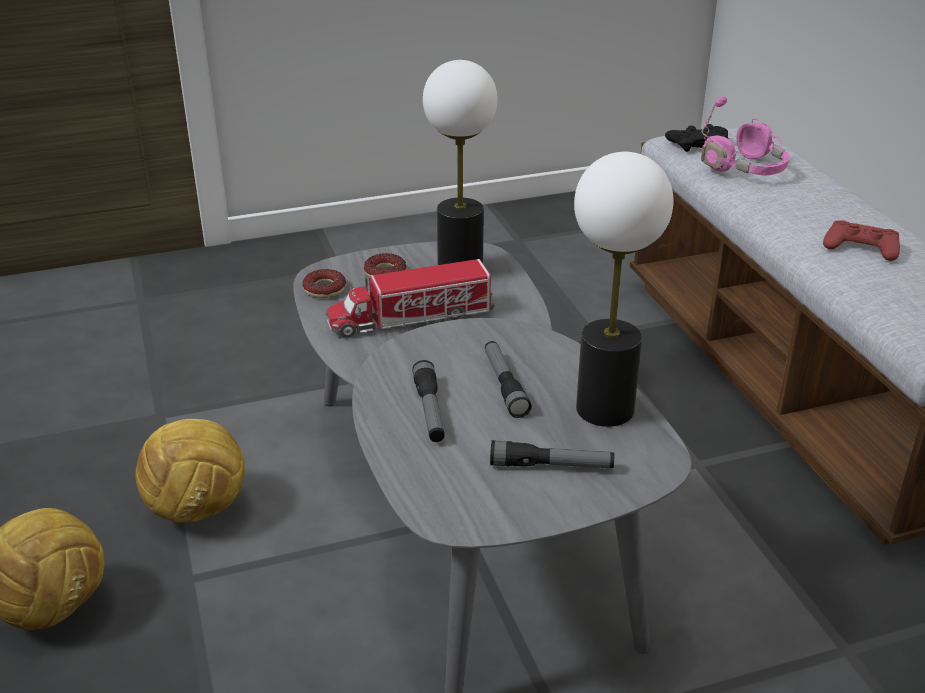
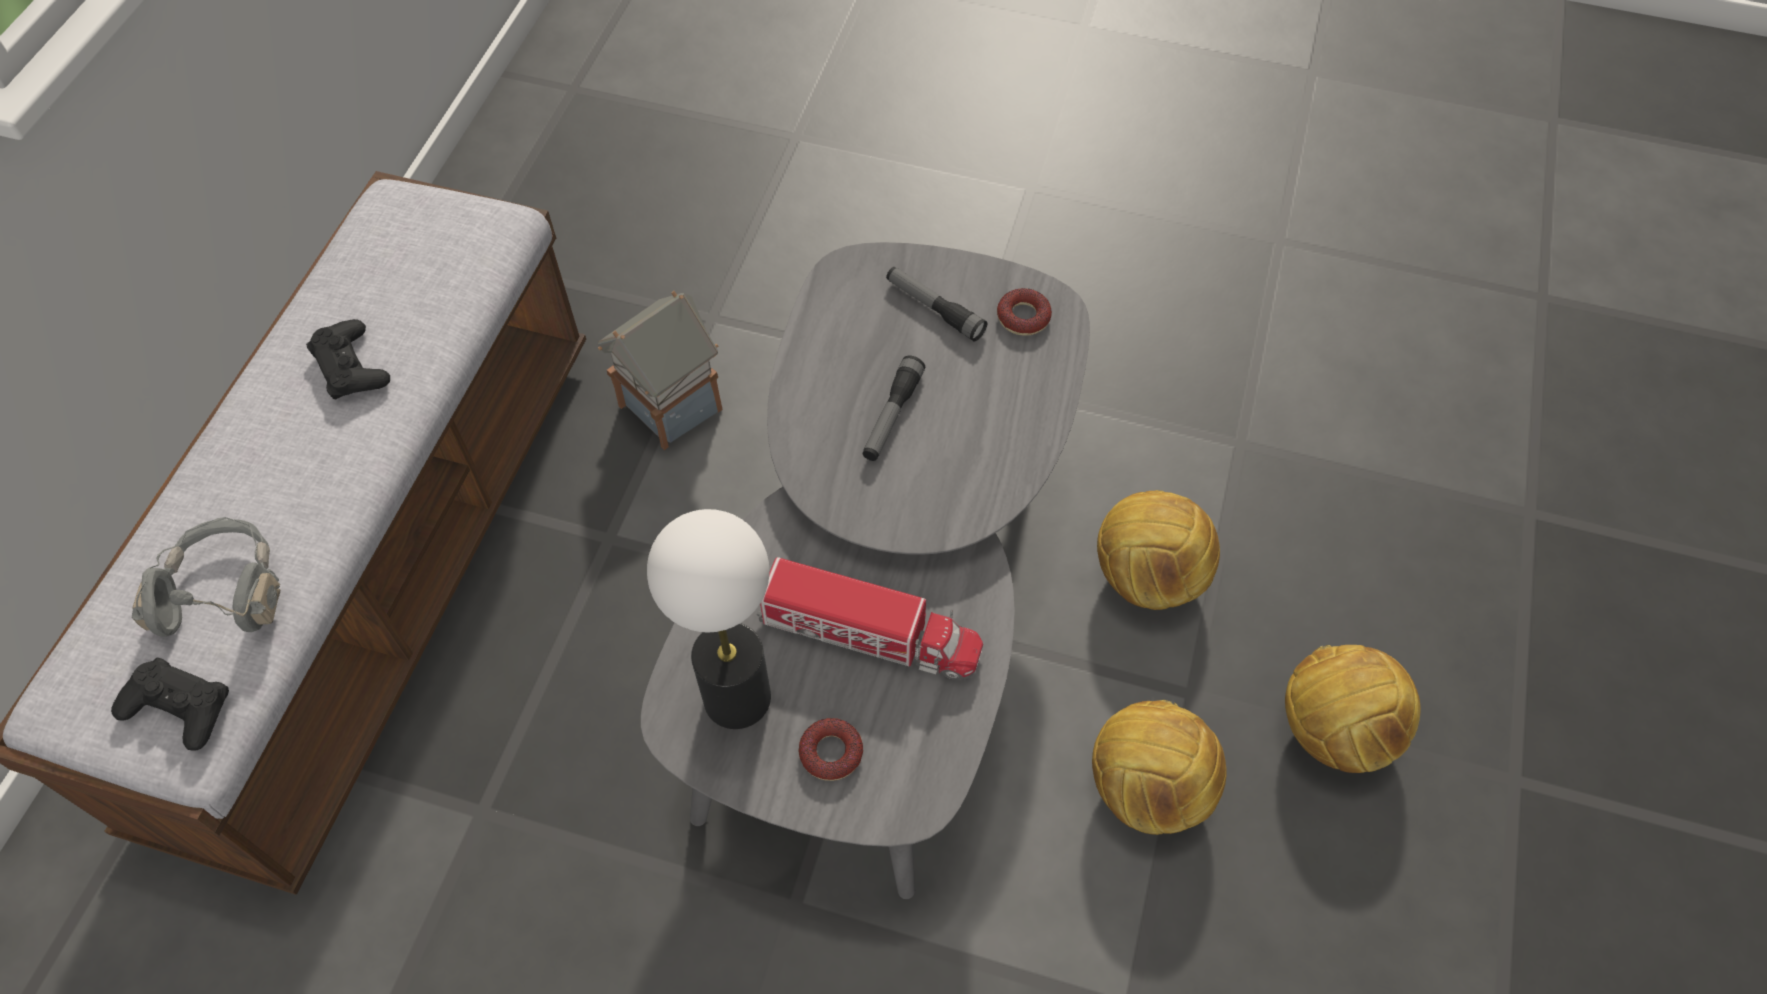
camera: 145 degrees left, 25 degrees up
donut [303,269,346,298] -> donut moved to [997,288,1052,336]
flashlight [412,360,445,442] -> none
table lamp [574,152,673,427] -> none
pink headphones [701,96,790,176] -> grey headphones [132,517,280,637]
red game controller [823,220,900,261] -> black game controller [306,319,390,399]
none -> toy house [598,291,723,450]
none -> football [1097,490,1220,610]

